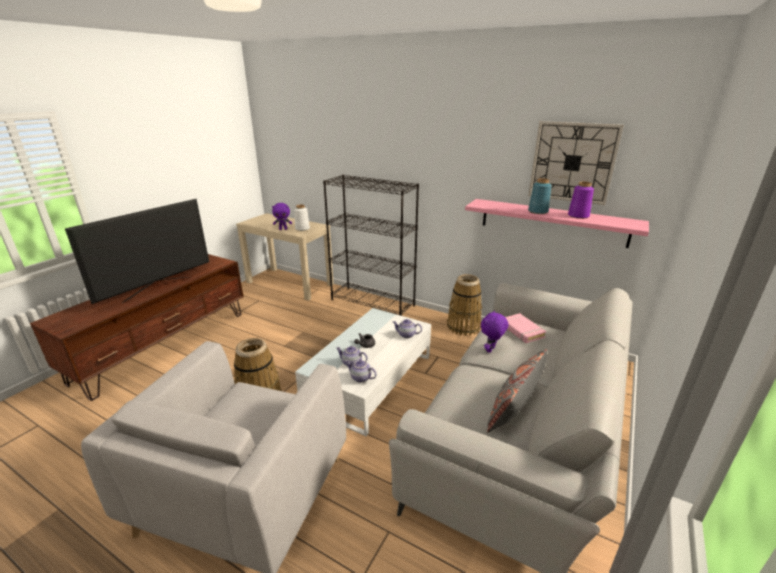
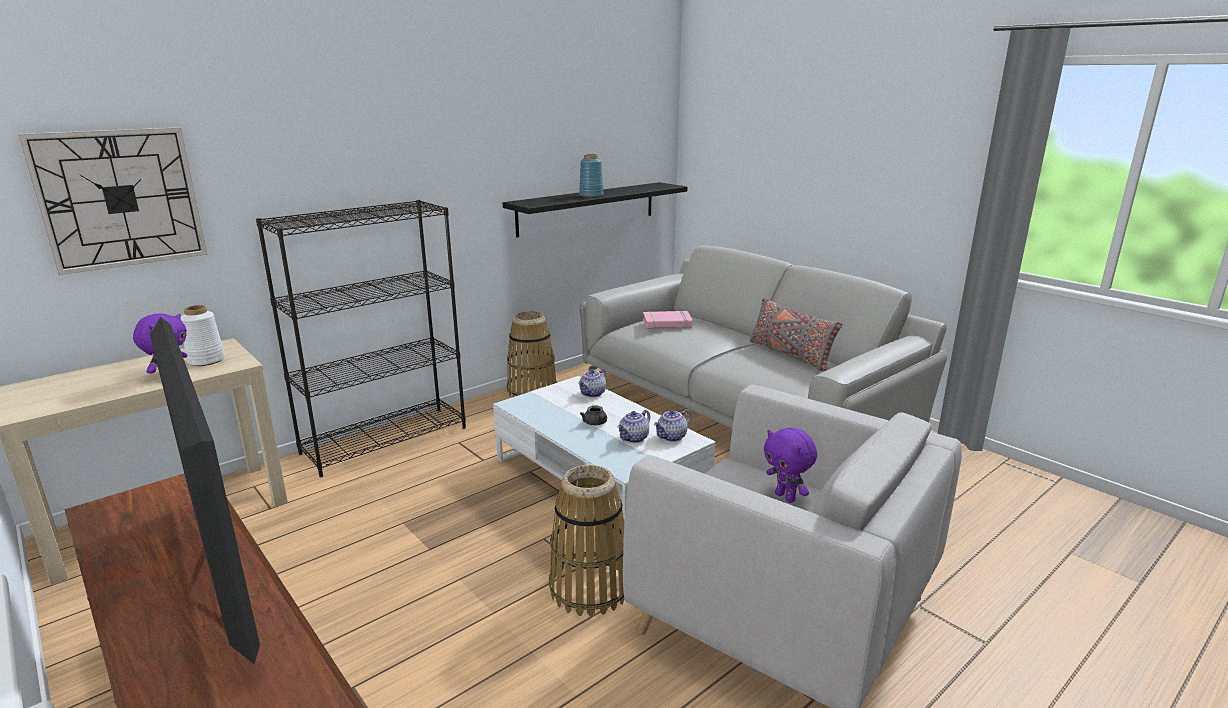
camera: 70 degrees left, 5 degrees down
pink shelf [465,199,649,248] -> black shelf [503,182,687,238]
purple plush toy [481,310,508,353] -> purple plush toy moved to [764,428,817,503]
wall clock [528,121,624,205] -> wall clock moved to [18,127,208,275]
purple vase [568,182,594,219] -> none

